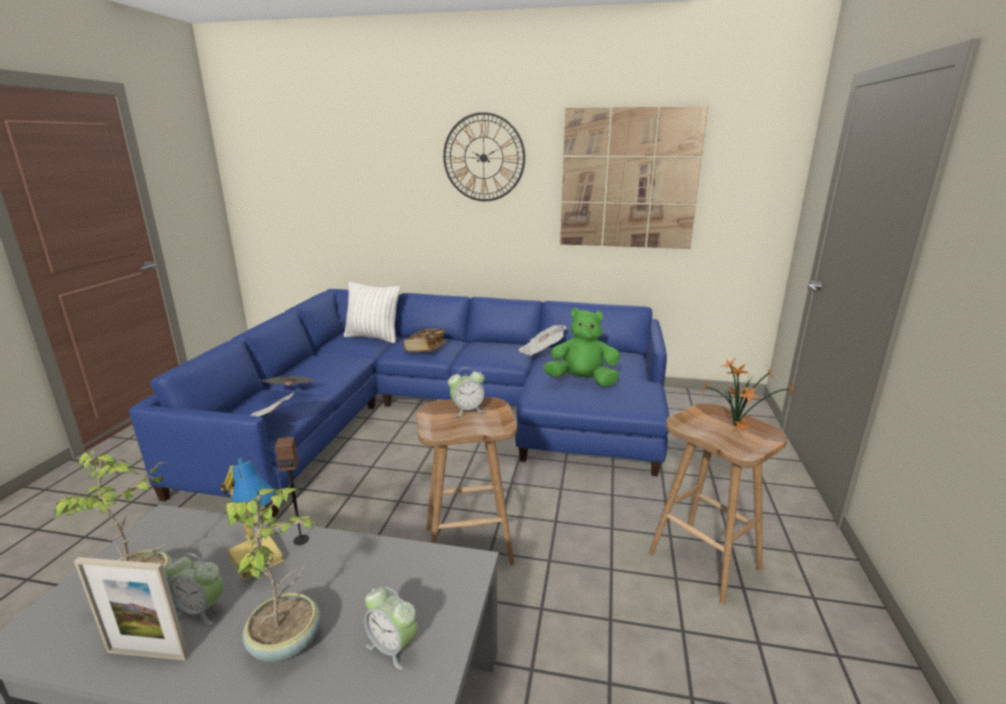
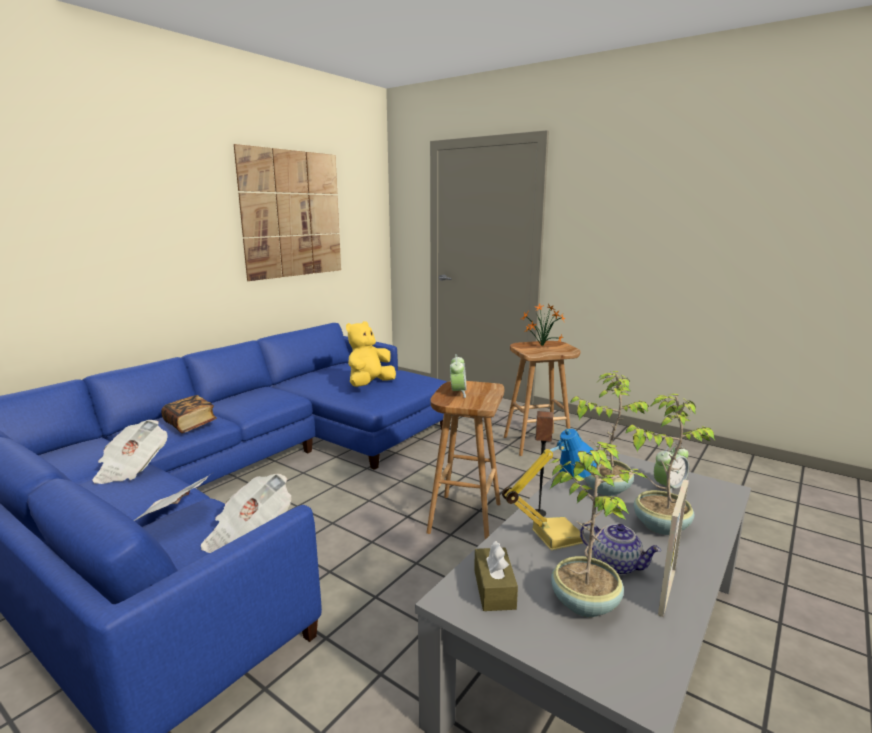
camera: 65 degrees left, 5 degrees down
alarm clock [166,553,223,625] -> teapot [580,523,661,575]
white pillow [344,282,400,343] -> none
wall clock [443,112,525,201] -> none
newspaper [518,325,566,356] -> newspaper moved to [92,420,167,484]
green plush toy [543,308,620,387] -> yellow plush toy [346,321,396,387]
none -> brown tissue box [474,541,518,611]
none -> potted plant [570,371,650,496]

